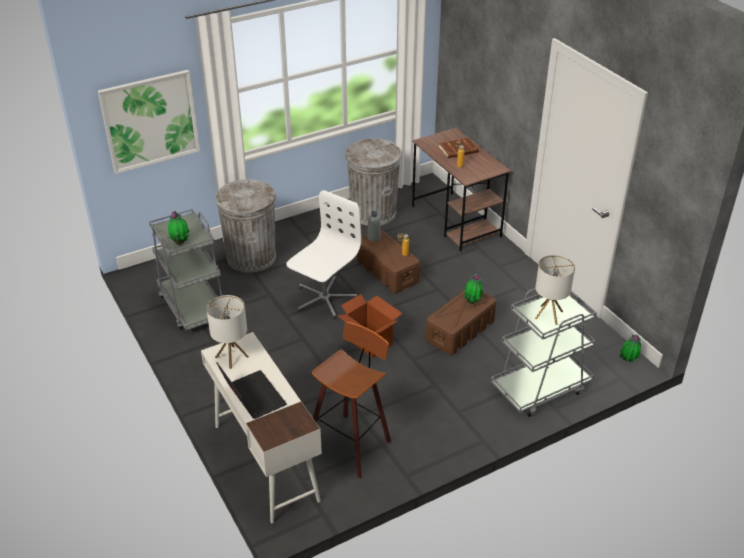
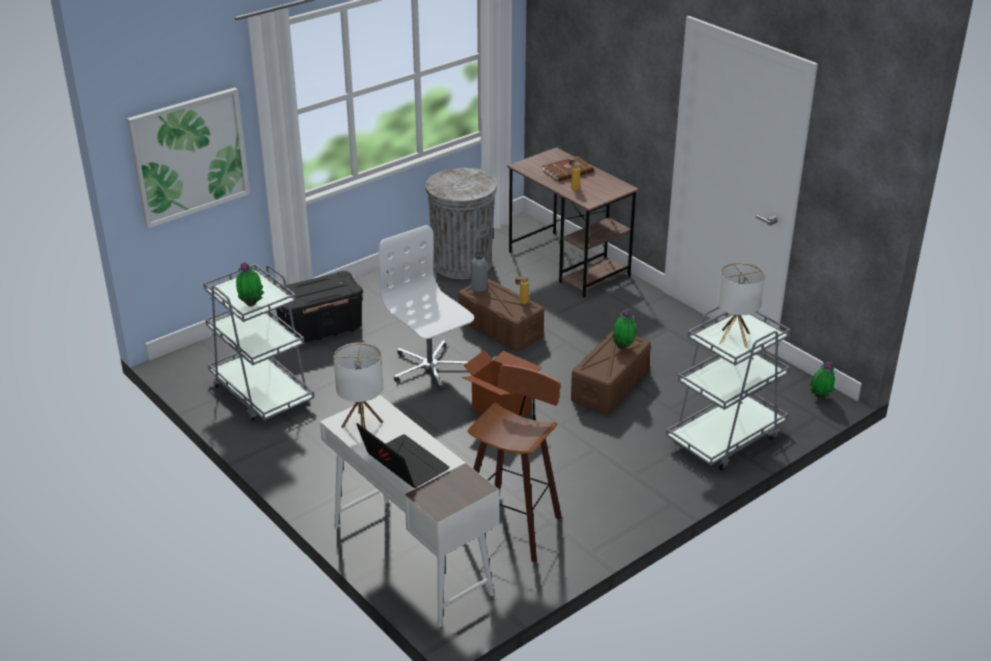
camera: 10 degrees left, 5 degrees down
grey trash can [215,179,276,273] -> black storage box [276,271,363,343]
white office chair [286,190,362,319] -> white office chair turned 60 degrees counterclockwise [379,225,474,390]

